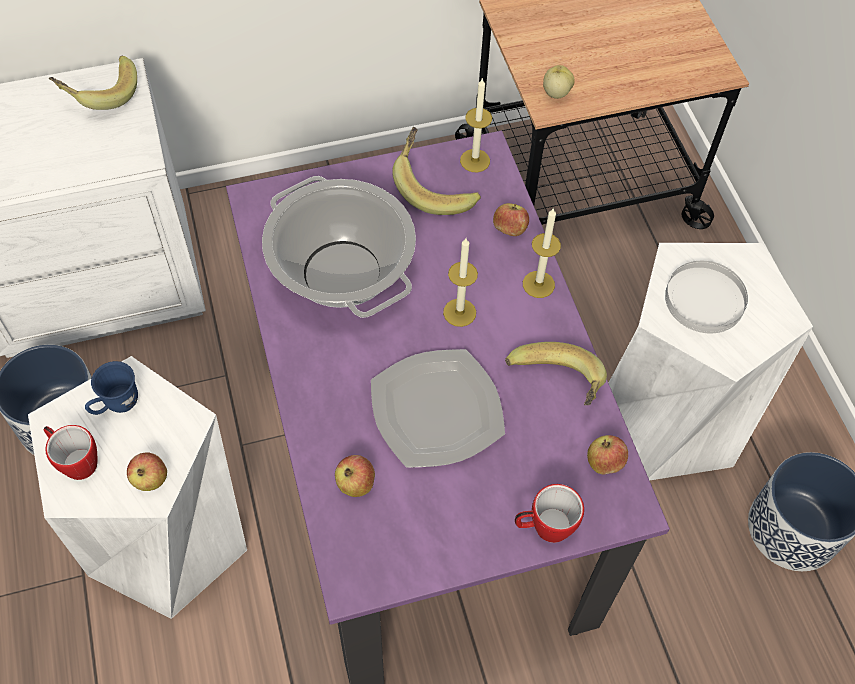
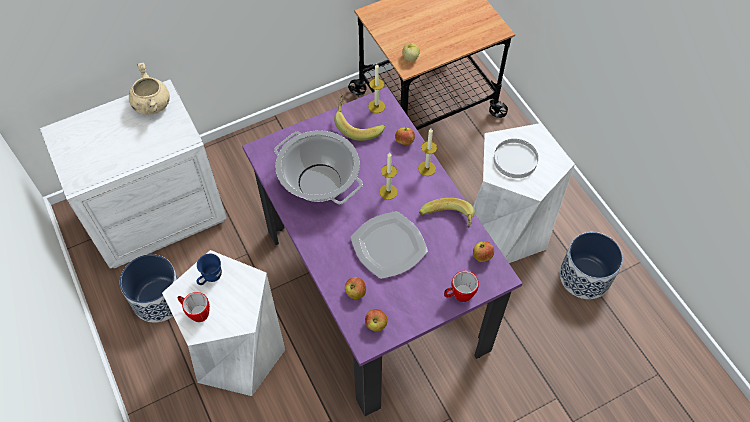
camera: 10 degrees left, 0 degrees up
banana [49,56,137,110] -> beige cooking pot [129,63,170,115]
apple [127,452,167,491] -> apple moved to [365,309,388,331]

